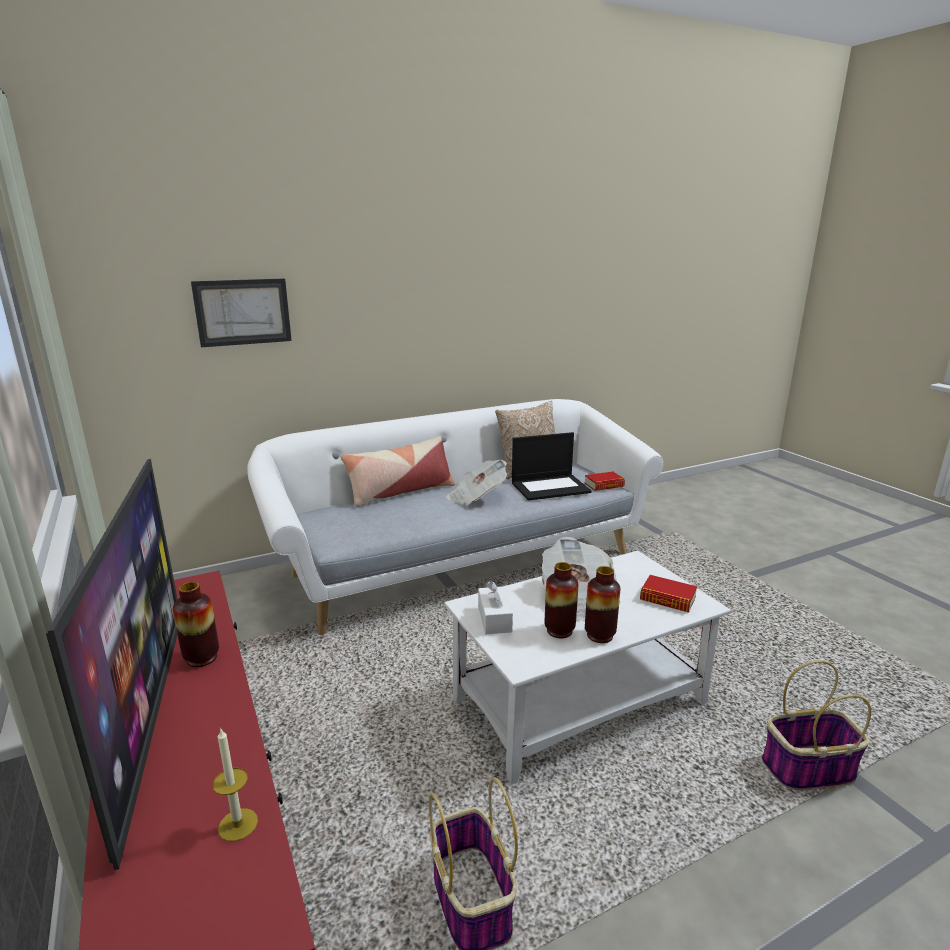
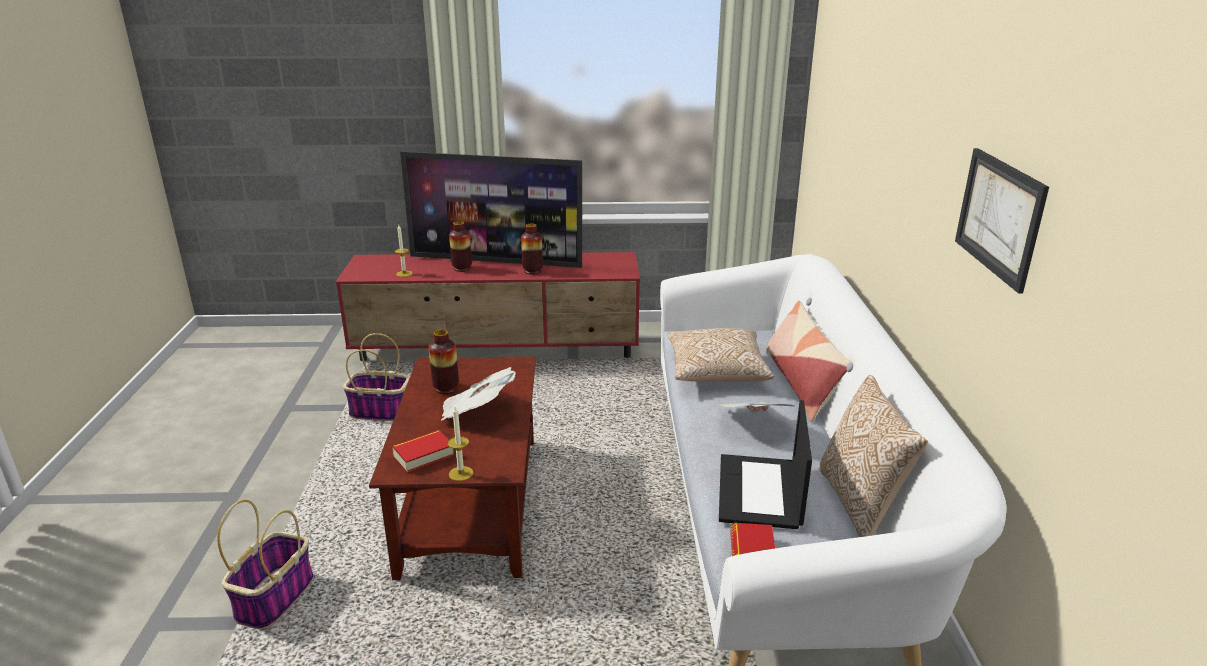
camera: 115 degrees right, 5 degrees up
picture [191,278,292,347] -> picture moved to [955,148,1049,293]
white coffee table [444,551,731,784] -> brown coffee table [369,356,536,580]
white tissue box [478,581,513,634] -> none
vase [585,566,621,643] -> vase moved to [449,221,472,272]
none -> candle [448,407,473,481]
none -> pillow [667,328,774,382]

